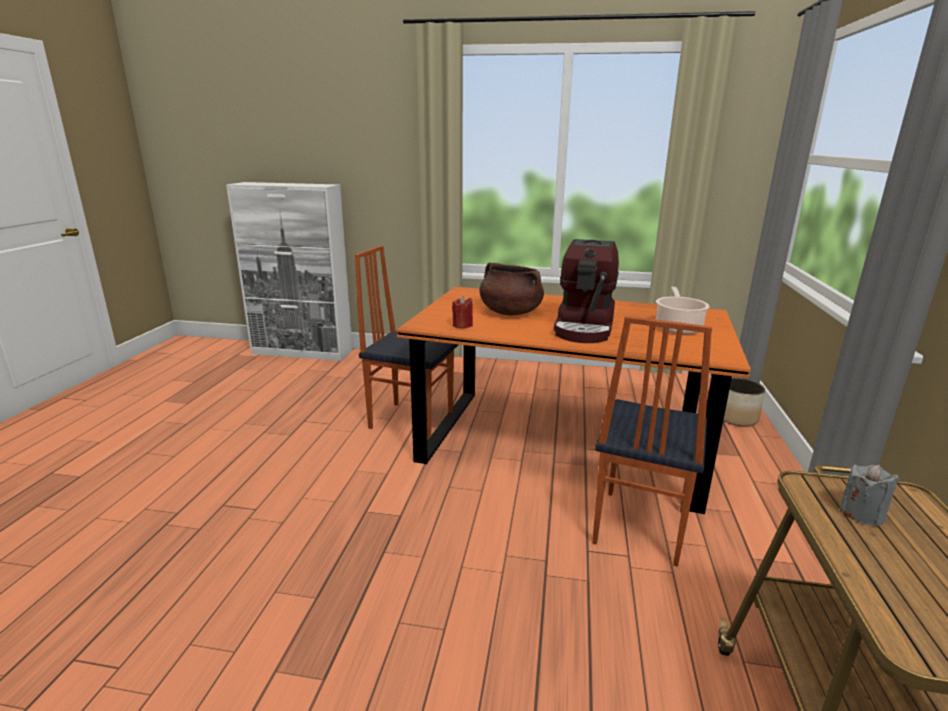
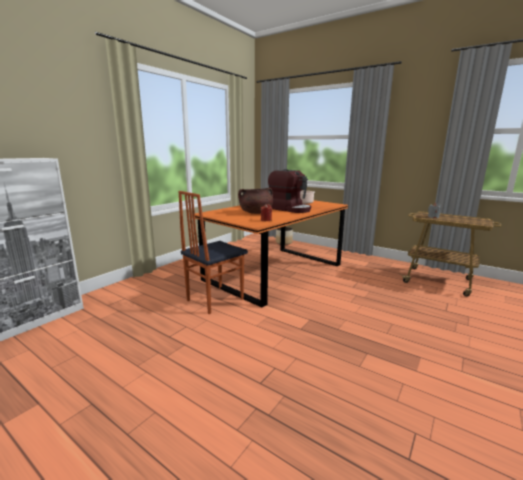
camera: 65 degrees left, 5 degrees down
chair [592,316,712,567] -> none

